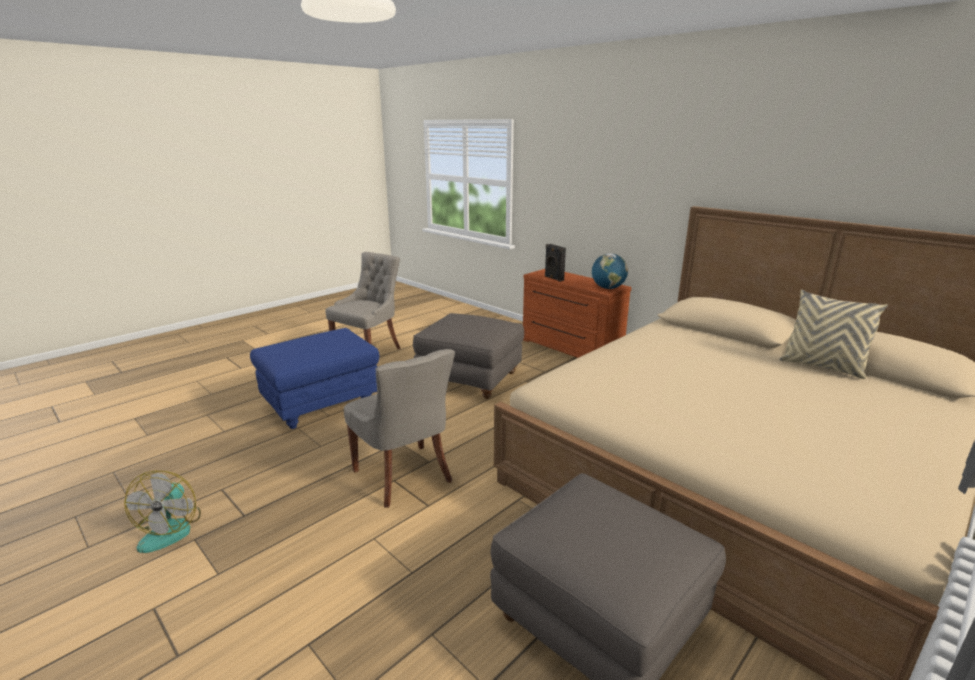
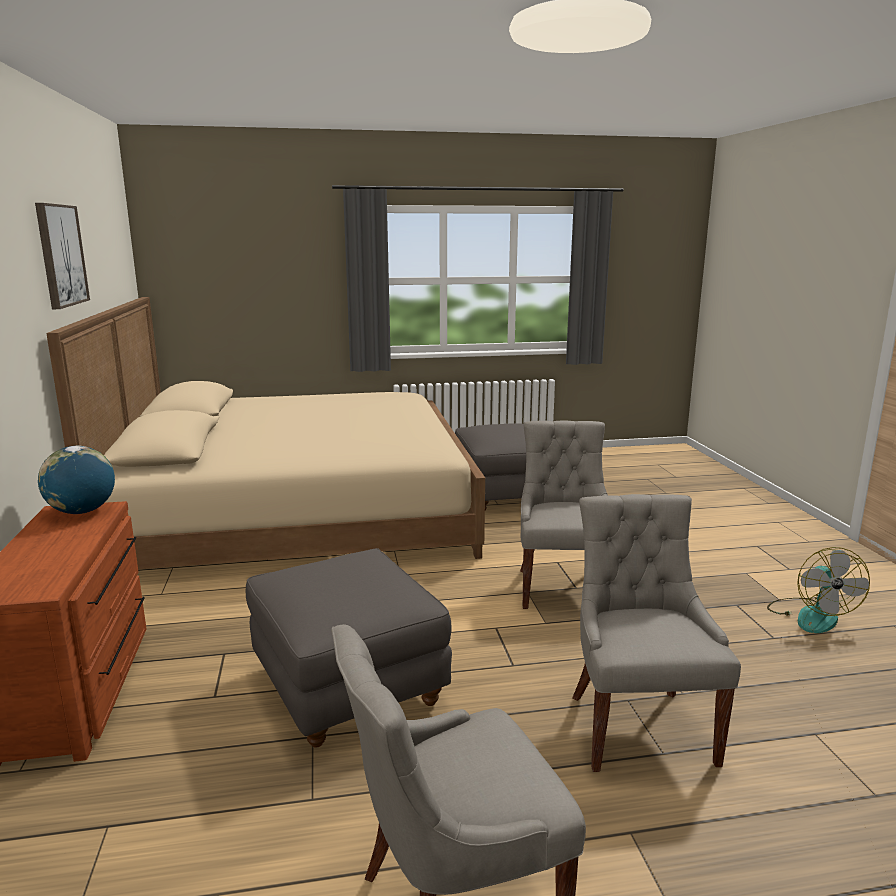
camera: 145 degrees left, 5 degrees down
fan [124,471,201,553] -> fan turned 150 degrees clockwise [767,547,870,633]
blue ottoman [250,328,379,429] -> grey chair [572,494,741,772]
black speaker [545,244,566,282] -> none
beige pillow [779,290,888,379] -> none
none -> picture [35,203,90,309]

